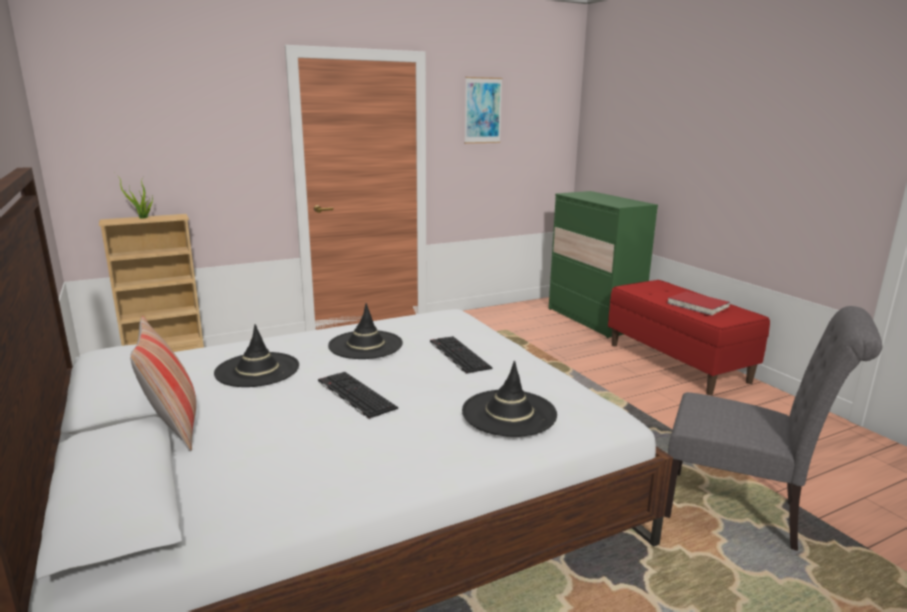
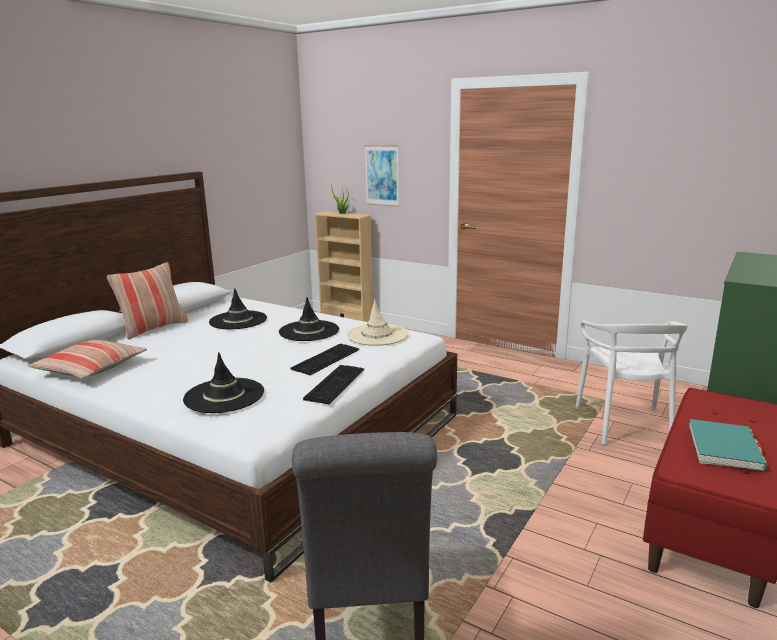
camera: 60 degrees right, 0 degrees up
keyboard [318,372,398,419] -> keyboard moved to [303,365,364,404]
picture [464,77,503,144] -> picture moved to [365,145,399,207]
red book [668,291,730,315] -> turquoise book [689,419,767,471]
none -> pillow [28,339,147,379]
none -> beige hat [347,300,408,346]
none -> white chair [575,321,688,445]

